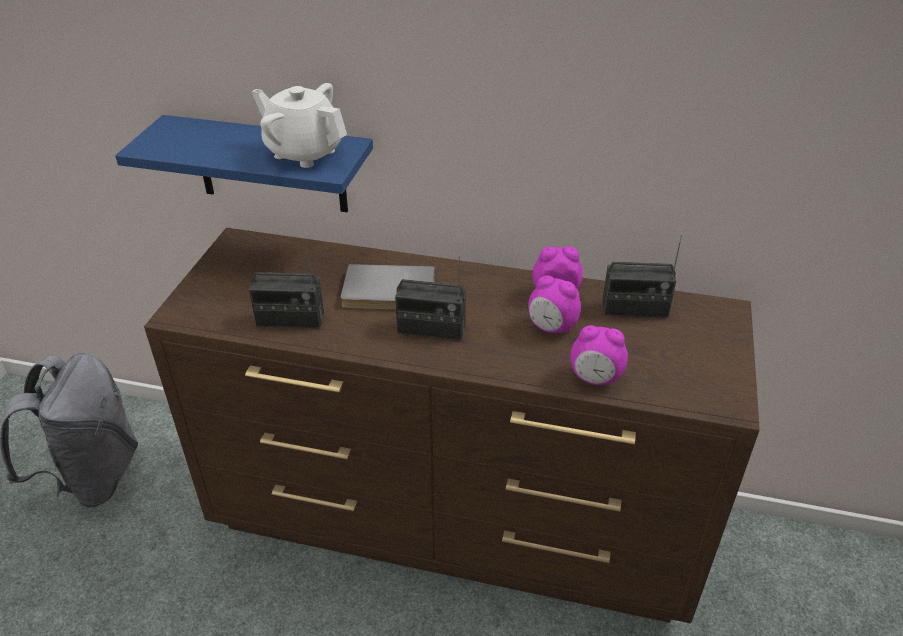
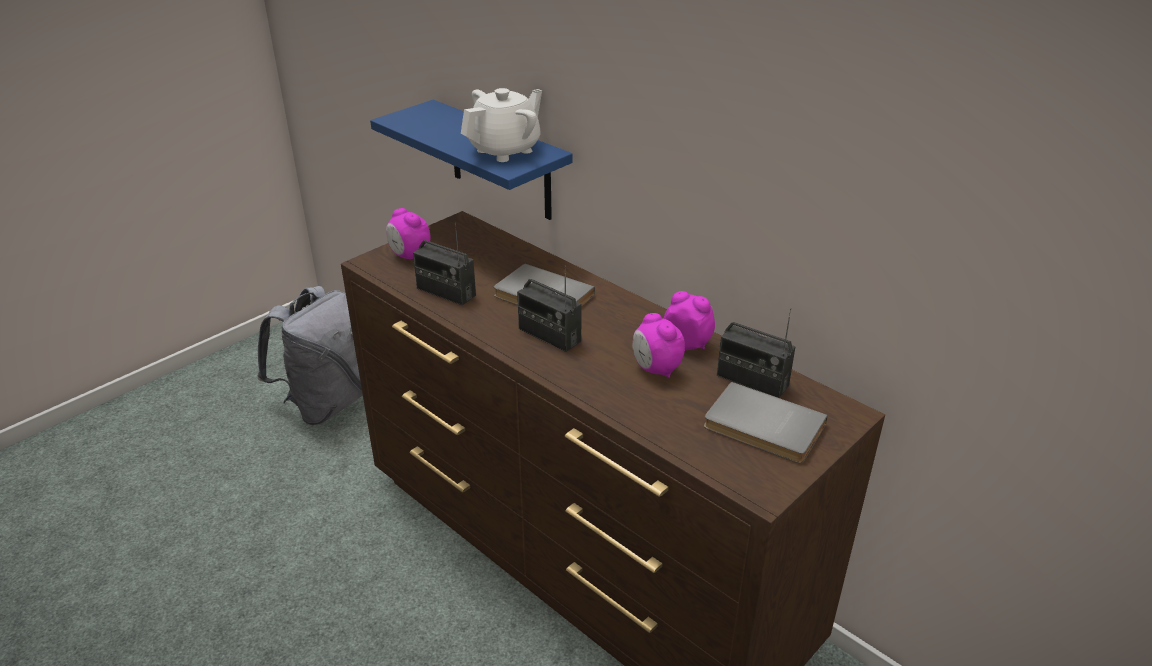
camera: 30 degrees right, 5 degrees down
white teapot [252,83,347,168] -> white teapot turned 75 degrees clockwise [461,88,542,162]
alarm clock [570,325,628,385] -> alarm clock moved to [386,208,431,259]
none -> grey book [704,382,828,463]

